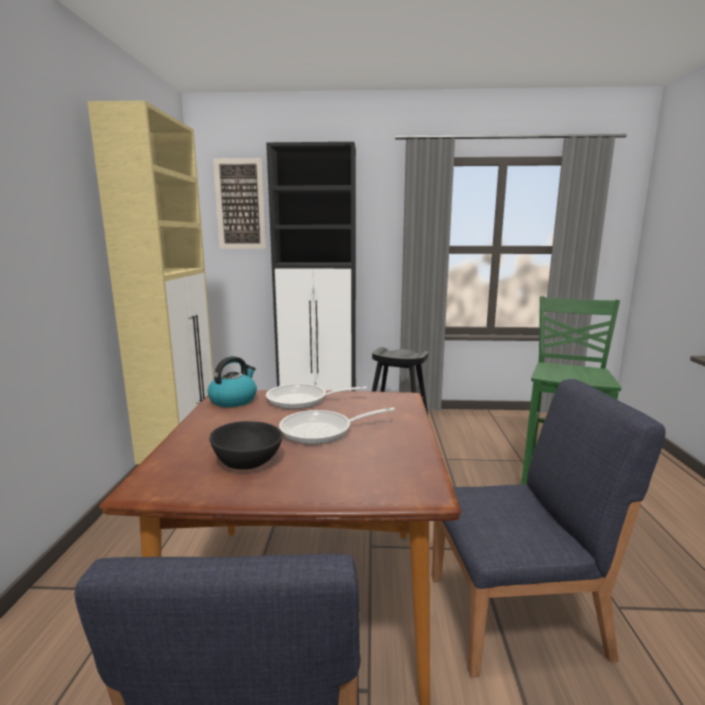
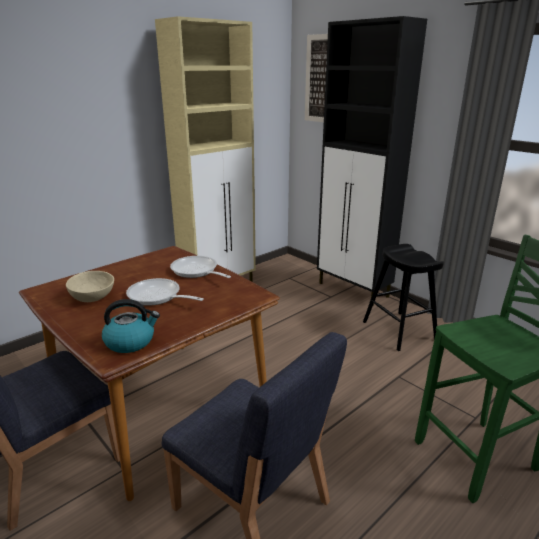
camera: 45 degrees right, 10 degrees up
kettle [208,356,257,407] -> kettle moved to [102,299,160,353]
black bowl [209,421,283,470] -> beige bowl [66,271,114,302]

